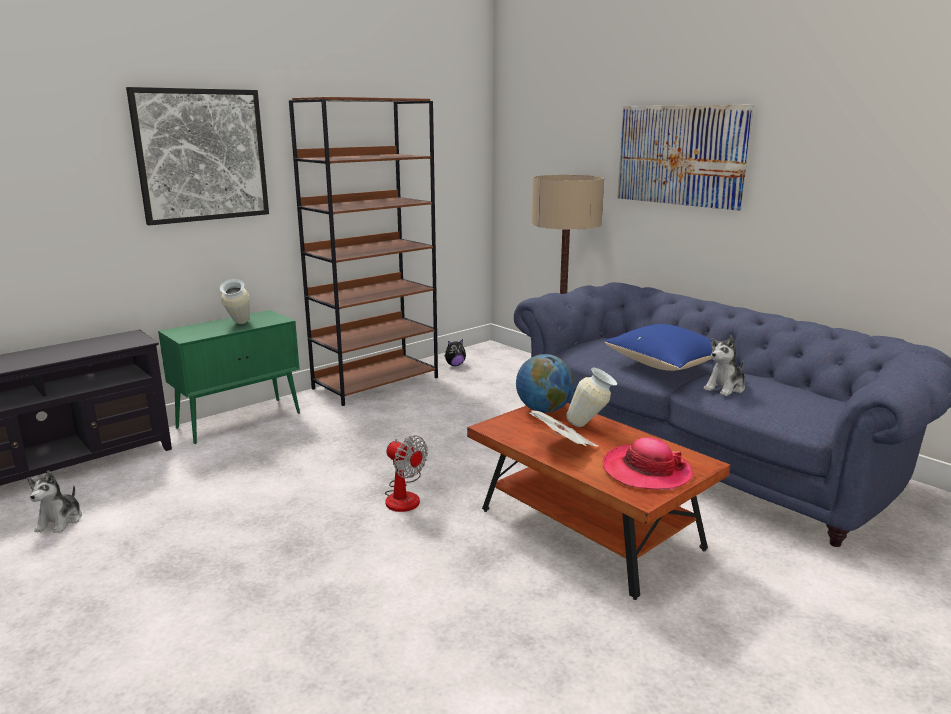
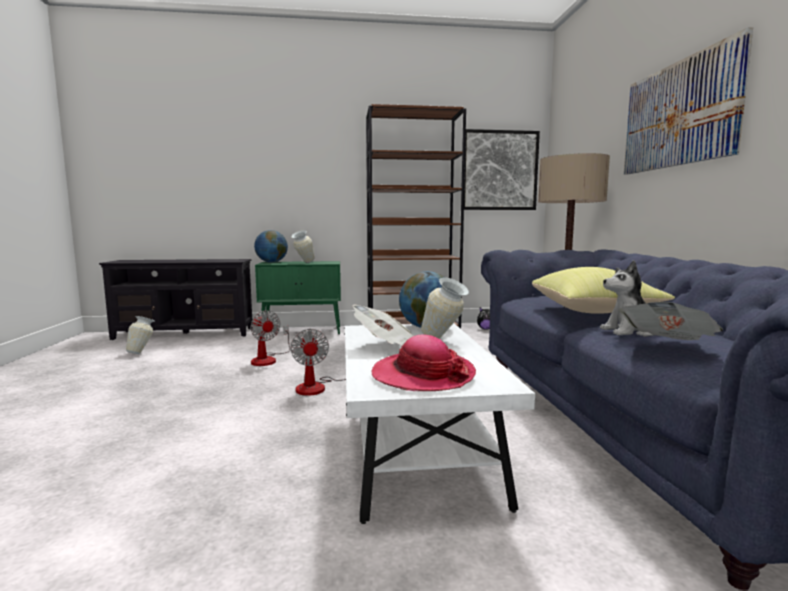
camera: 35 degrees right, 10 degrees down
plush toy [27,470,82,533] -> vase [126,316,155,354]
picture [126,87,269,225] -> picture moved to [464,129,540,210]
brown coffee table [467,403,730,600] -> white coffee table [344,323,535,524]
blue pillow [605,324,712,371] -> yellow pillow [532,267,675,314]
none -> fan [250,310,290,366]
none -> globe [254,230,288,263]
none -> newspaper [618,302,723,340]

